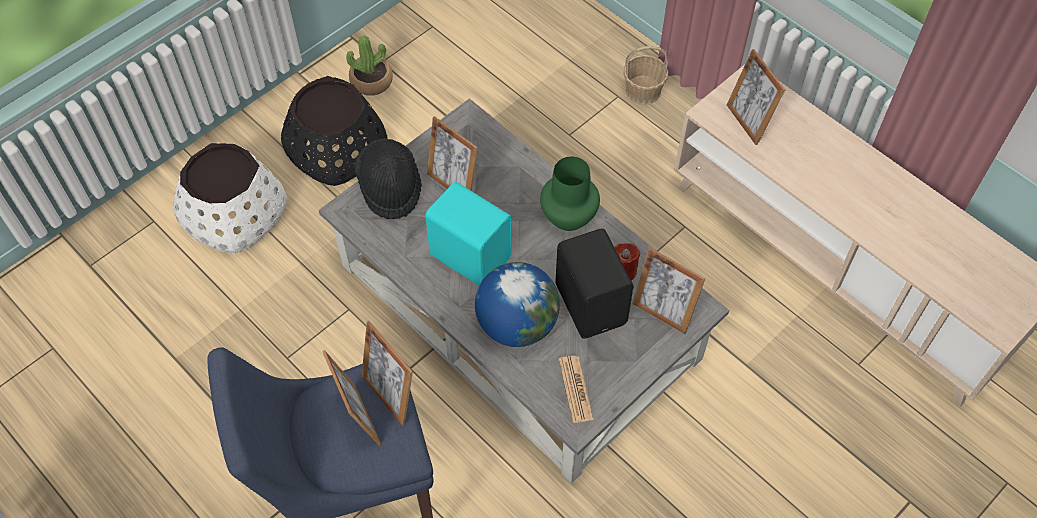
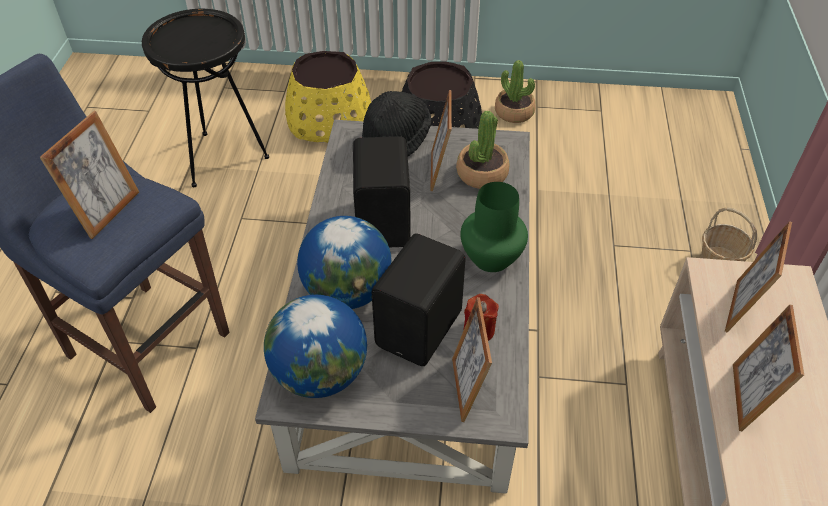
camera: 50 degrees right, 10 degrees down
white planter [173,143,287,253] -> yellow planter [285,51,371,143]
picture frame [362,321,413,426] -> picture frame moved to [733,305,804,431]
turquoise speaker [425,182,512,286] -> black speaker [353,136,411,248]
newspaper [559,356,594,423] -> globe [264,295,367,398]
none -> black side table [142,9,269,187]
none -> potted plant [456,111,510,189]

